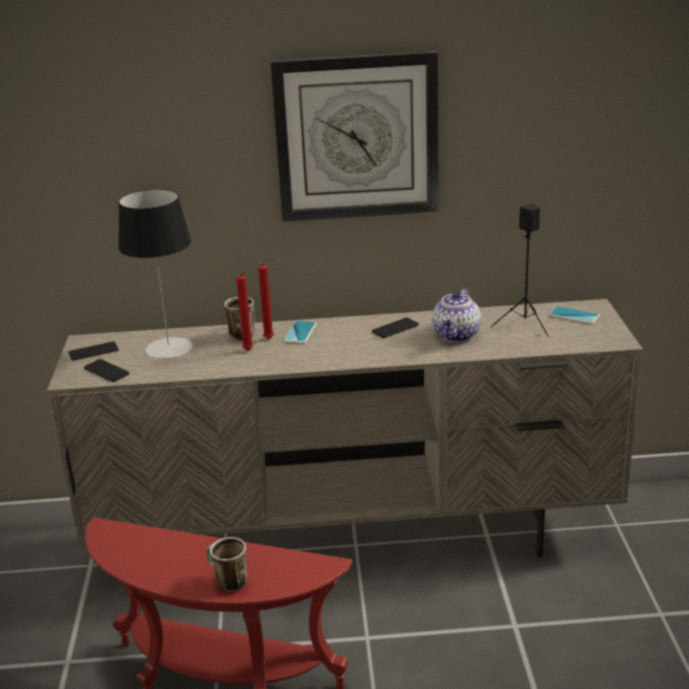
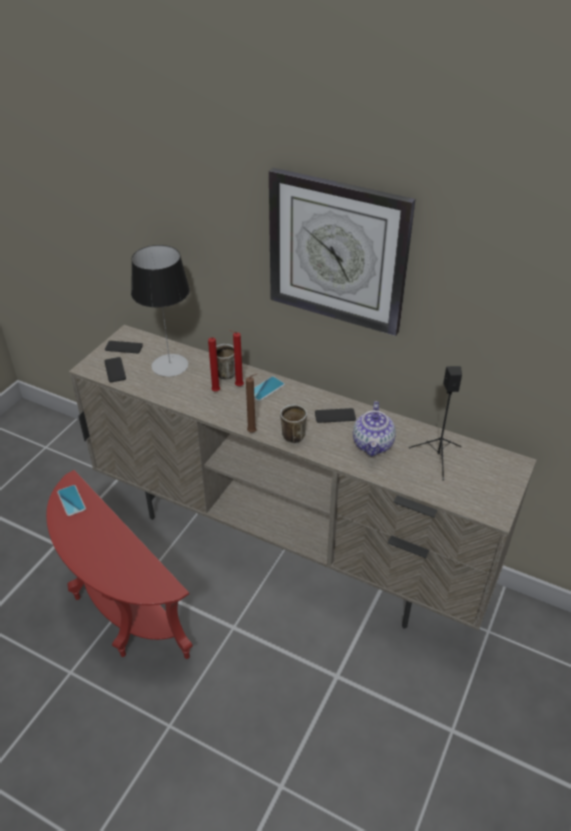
camera: 30 degrees right, 15 degrees up
mug [206,537,247,592] -> mug moved to [280,404,307,443]
teapot [432,288,481,342] -> teapot turned 45 degrees counterclockwise [353,401,396,457]
phone [549,306,600,324] -> phone moved to [57,485,86,516]
none -> brown candle [246,374,257,432]

